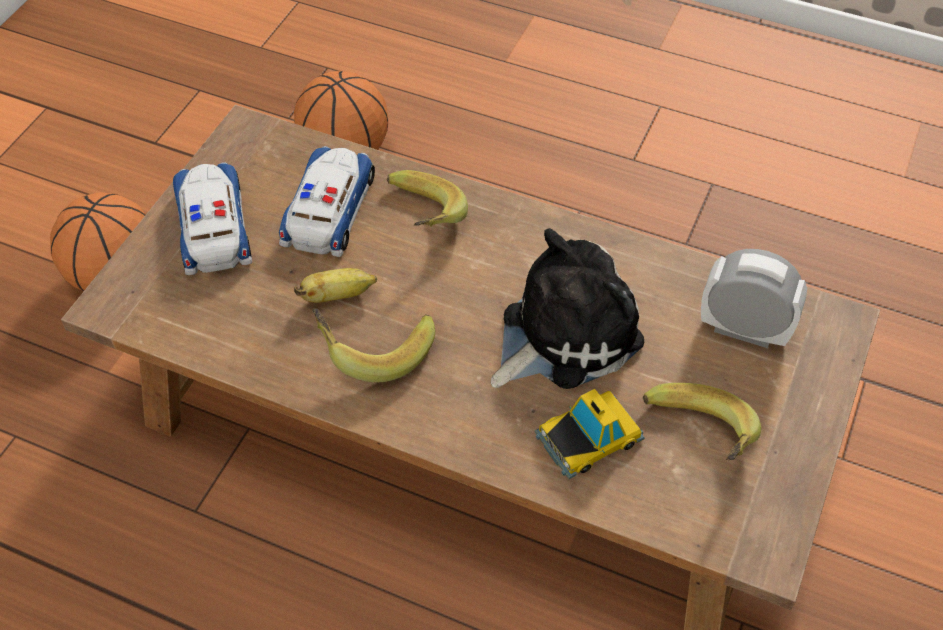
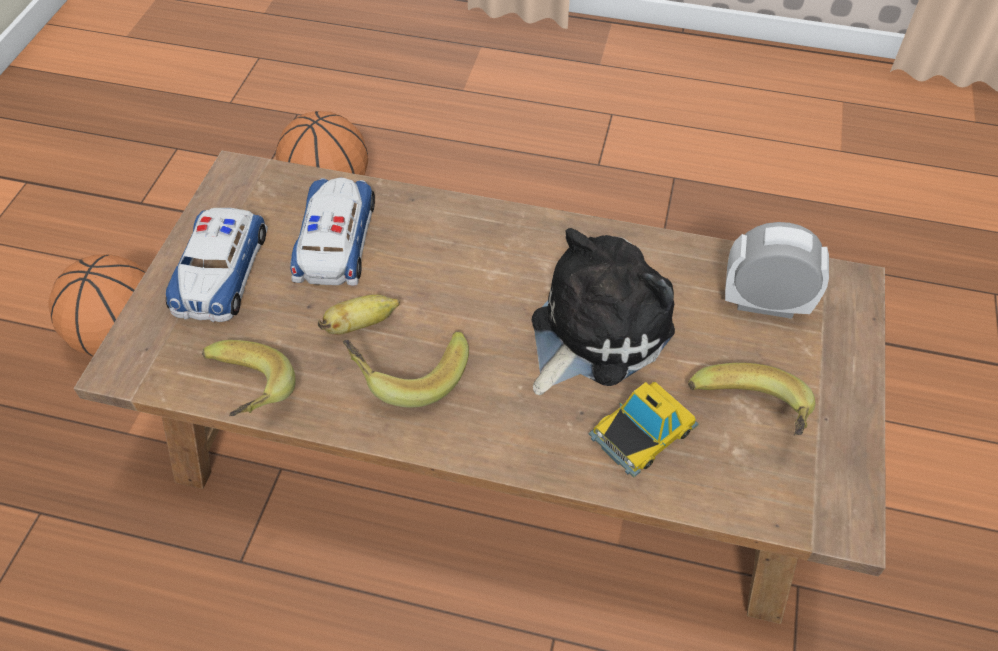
camera: 10 degrees left, 0 degrees up
toy car [173,162,252,275] -> toy car turned 150 degrees counterclockwise [166,208,268,322]
banana [387,170,468,227] -> banana moved to [202,340,296,416]

